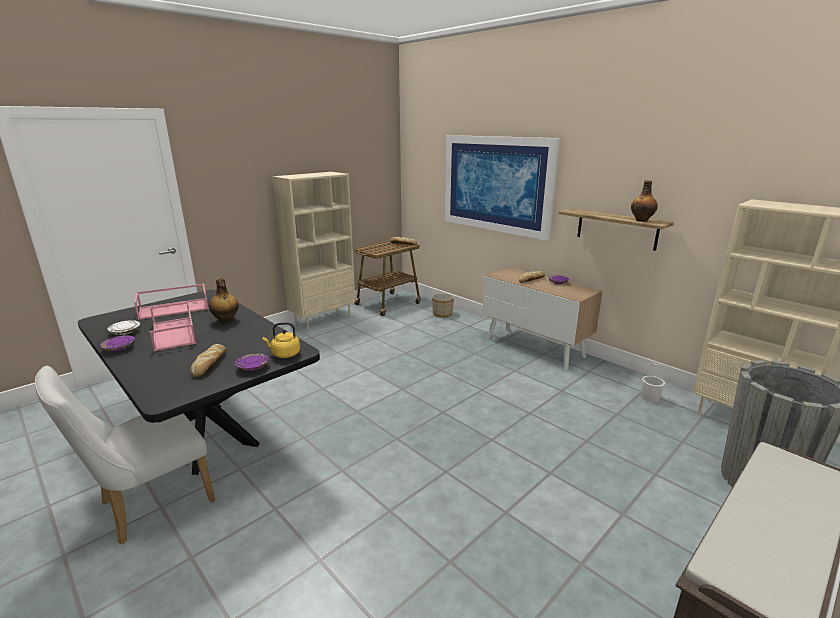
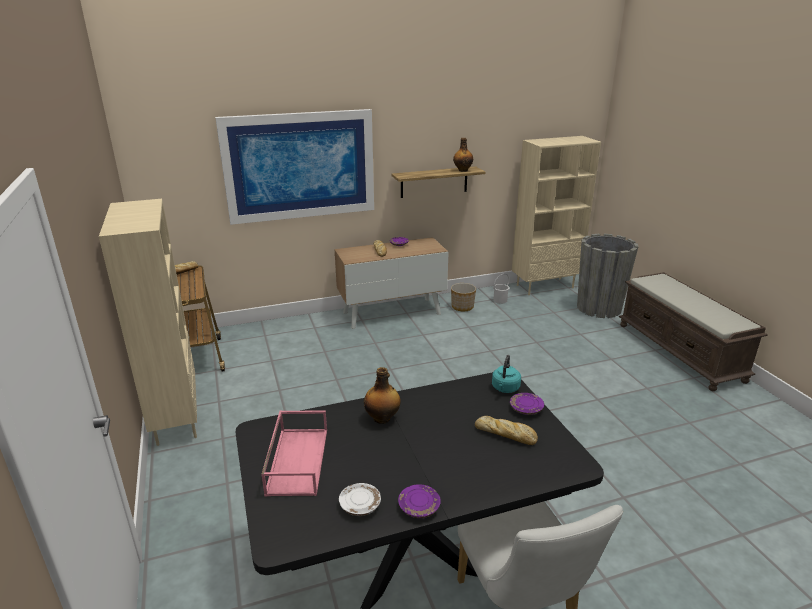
camera: 65 degrees left, 5 degrees up
pink tray [150,301,196,351] -> none
yellow kettle [263,322,300,358] -> turquoise kettle [492,355,521,393]
planter [432,293,454,318] -> planter moved to [451,283,476,312]

